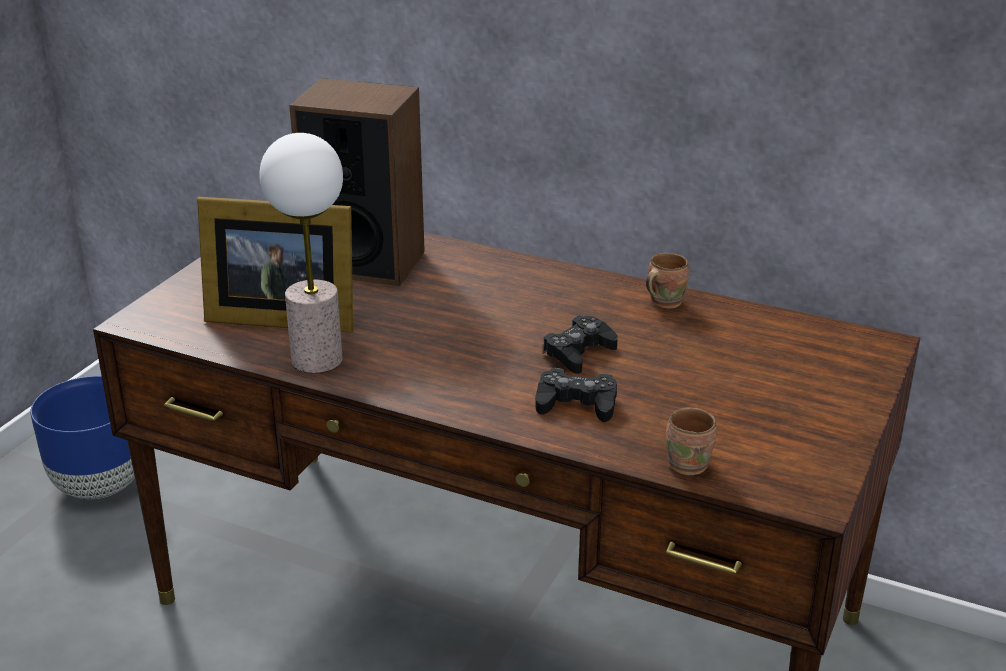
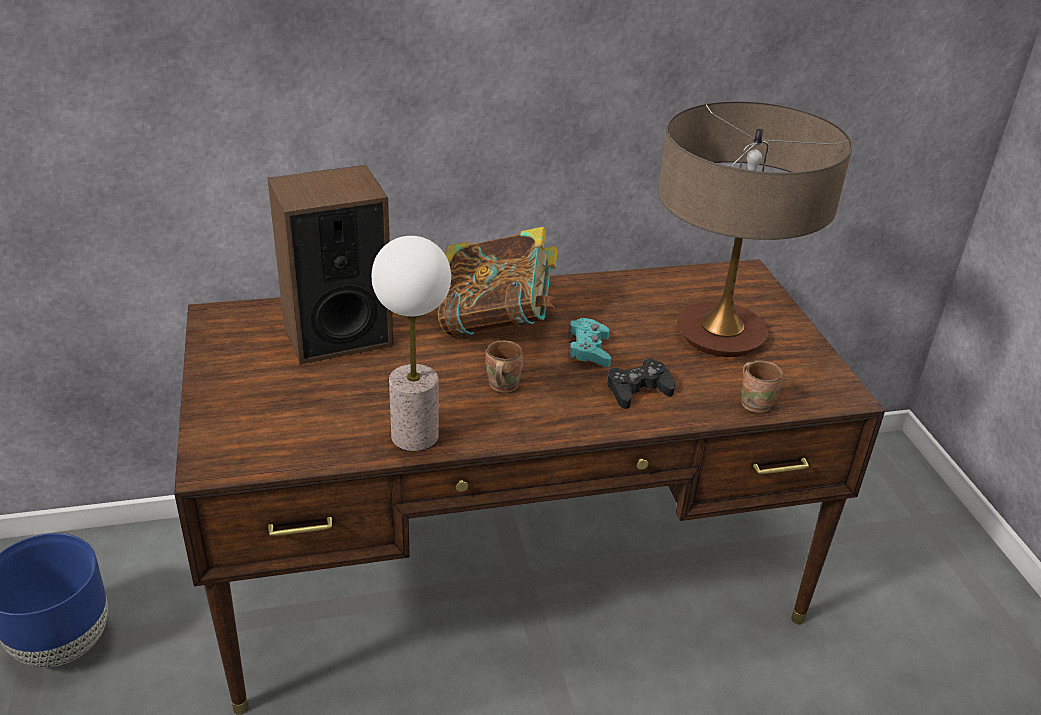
camera: 40 degrees left, 5 degrees up
picture frame [197,197,353,333] -> none
black game controller [543,315,618,374] -> turquoise game controller [569,318,611,367]
brown mug [646,253,689,308] -> brown mug moved to [485,340,524,393]
none -> book [438,226,558,337]
none -> table lamp [658,101,853,357]

